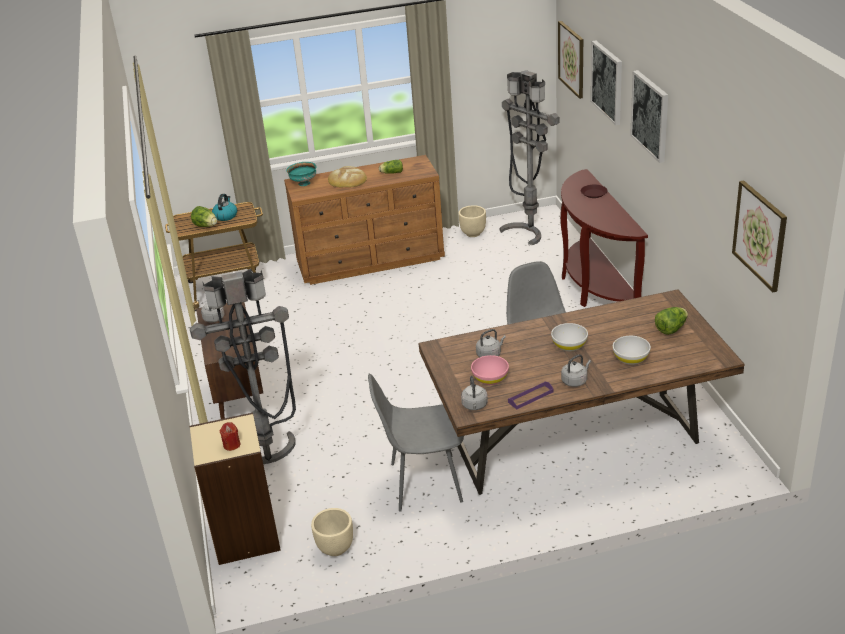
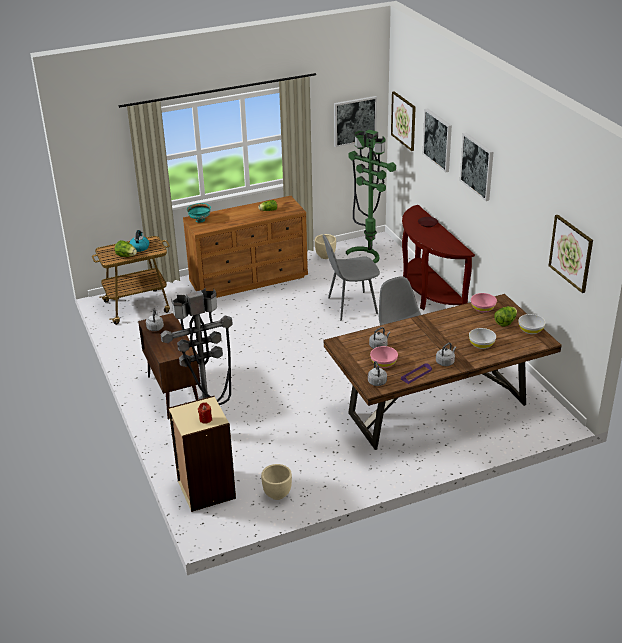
camera: 10 degrees left, 0 degrees up
bread [328,166,367,187] -> none
grey chair [368,373,464,511] -> grey chair moved to [322,234,380,320]
grey floor lamp [500,70,559,245] -> green floor lamp [346,130,396,263]
white bowl [551,323,588,351] -> white bowl moved to [519,314,546,334]
none -> picture [334,96,377,147]
none -> pink bowl [471,293,497,312]

